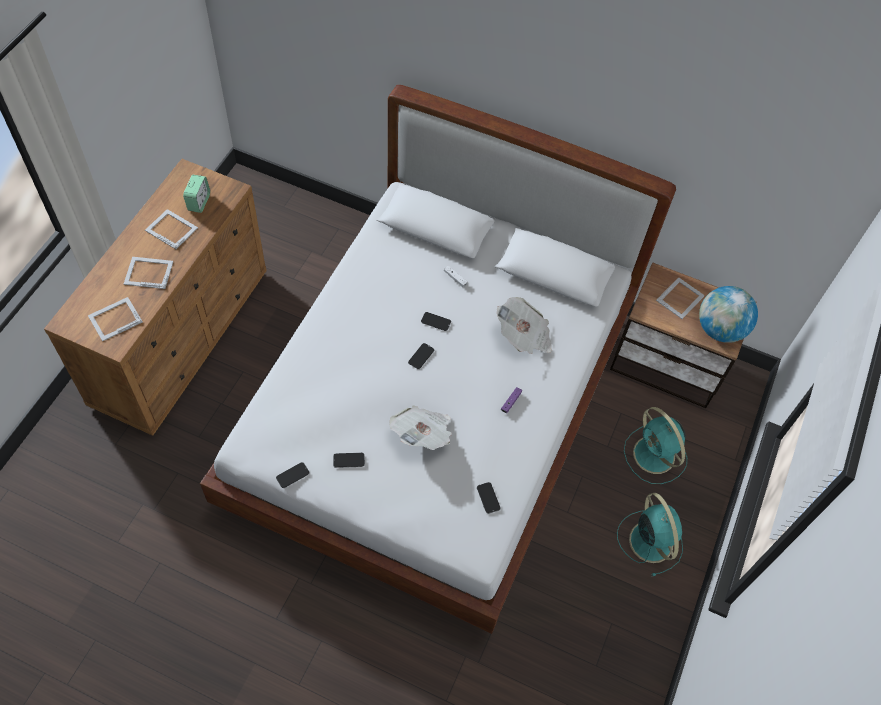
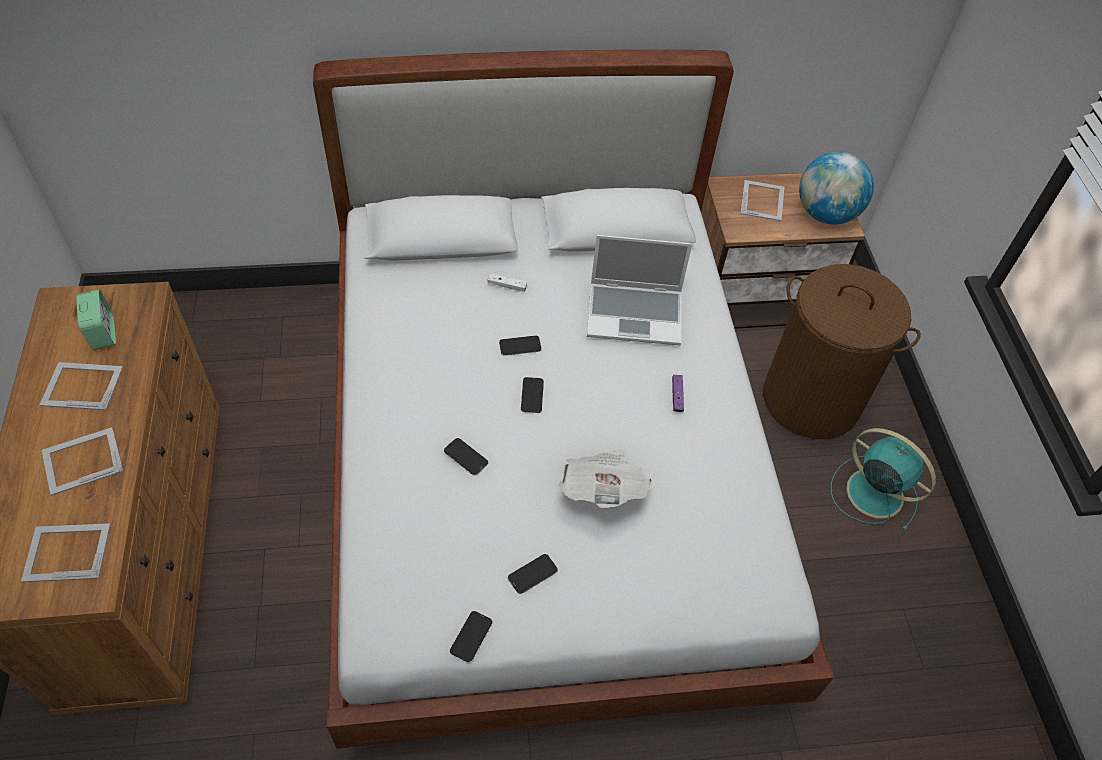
camera: 30 degrees left, 5 degrees down
picture frame [88,297,143,341] -> picture frame turned 60 degrees clockwise [21,523,111,582]
phone [477,482,501,514] -> phone moved to [444,438,488,475]
newspaper [497,297,552,354] -> laptop [587,235,692,345]
turquoise fan [624,407,687,484] -> brown laundry basket [763,264,921,439]

